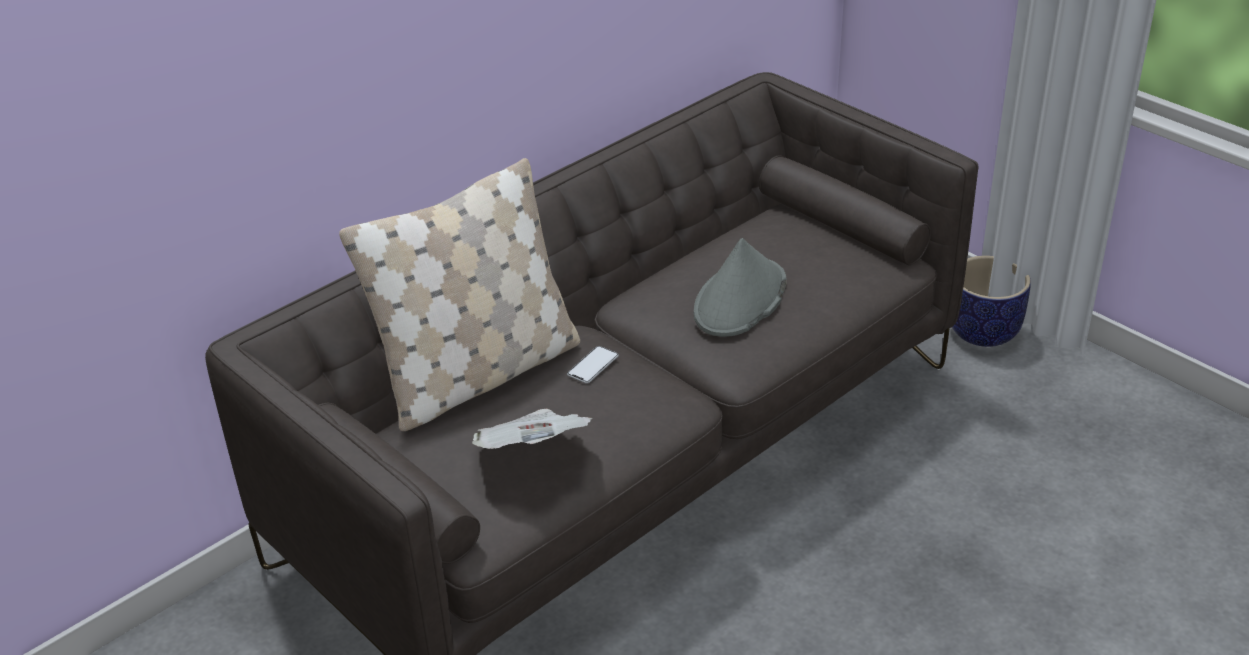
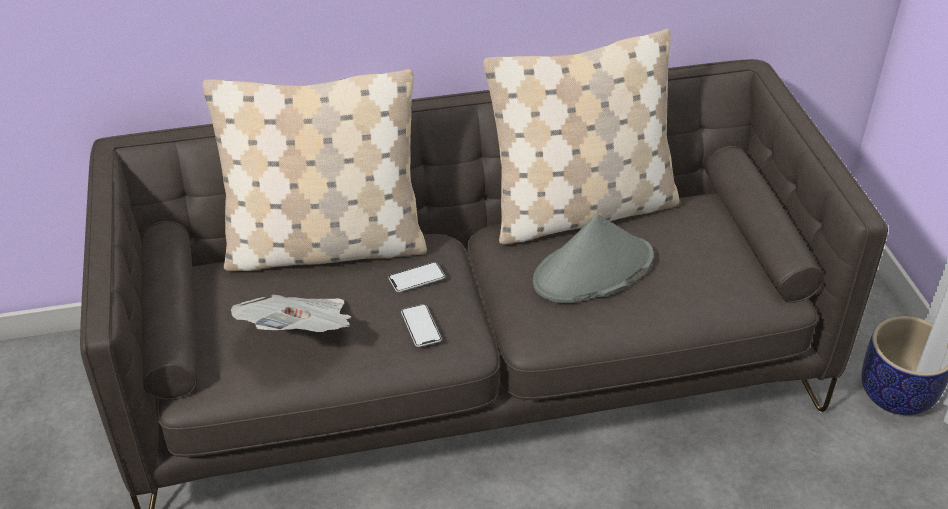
camera: 30 degrees right, 5 degrees up
none -> phone [401,304,442,347]
none -> beige pillow [483,29,679,244]

